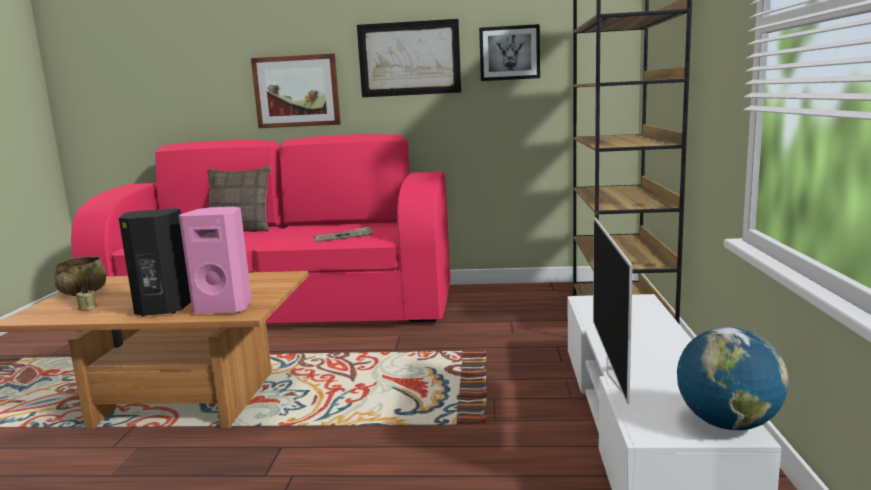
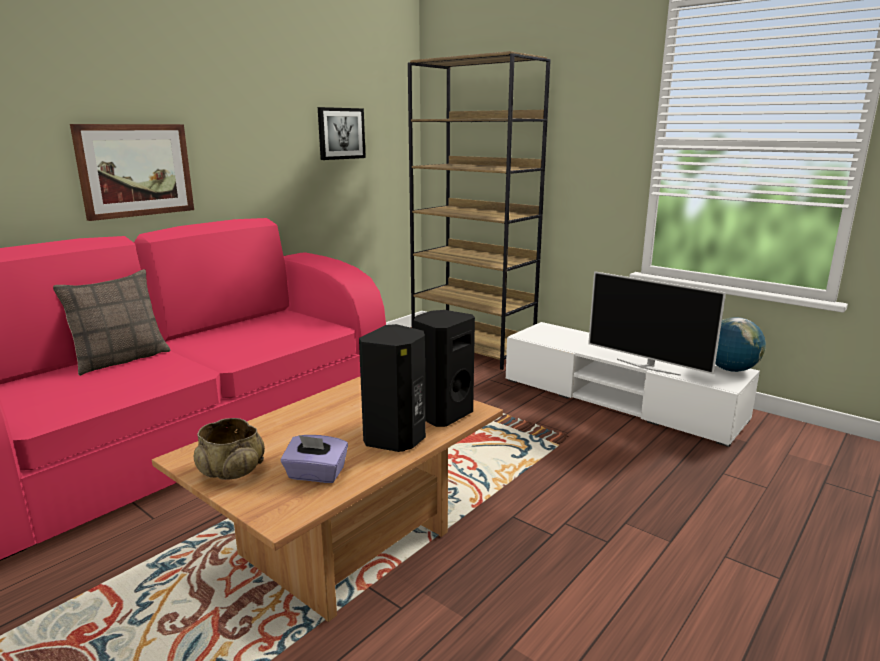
camera: 55 degrees left, 5 degrees up
beige candle [76,285,98,311] -> purple tissue box [281,435,348,483]
pink speaker [179,207,252,313] -> black speaker [414,310,475,427]
newspaper [313,226,373,242] -> none
picture [357,19,461,97] -> none

